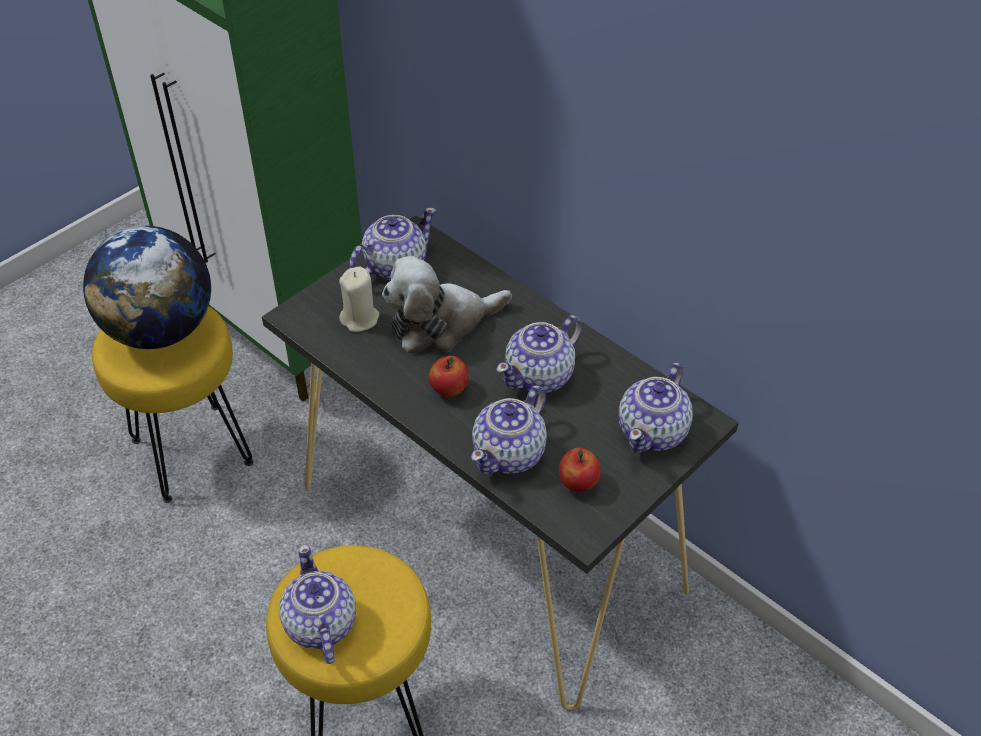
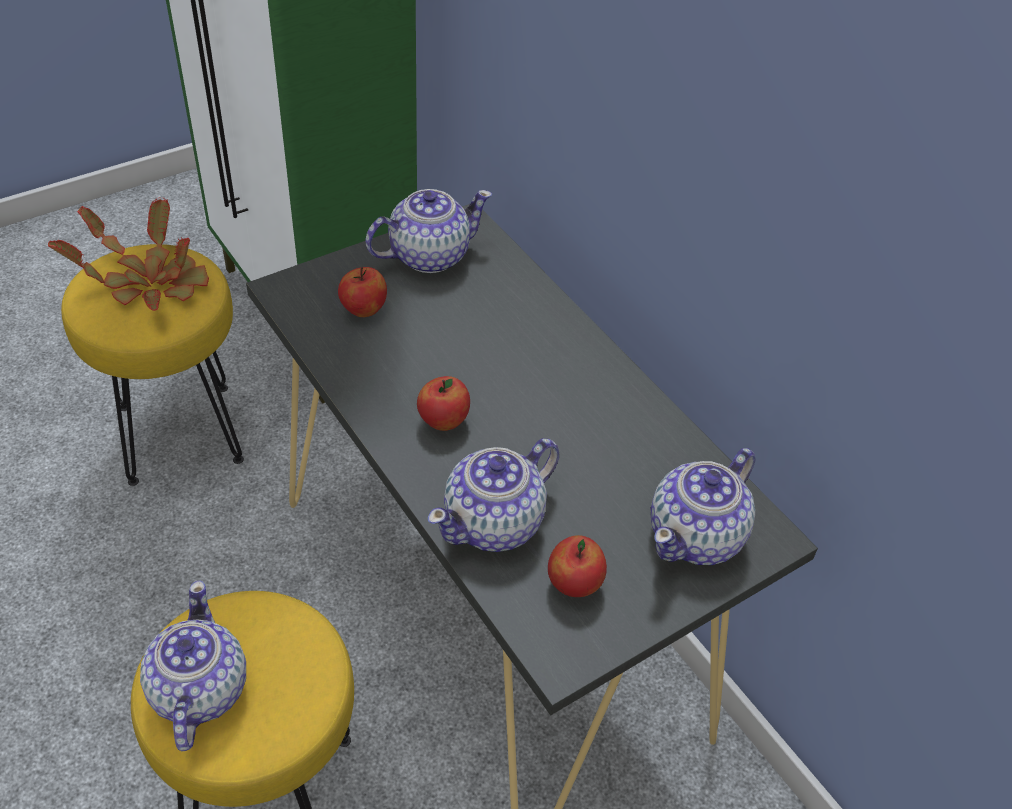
camera: 10 degrees right, 0 degrees up
globe [83,226,211,349] -> potted plant [48,197,209,311]
beige candle [339,266,379,332] -> apple [338,266,387,317]
plush toy [382,256,512,353] -> none
teapot [497,315,582,393] -> none

